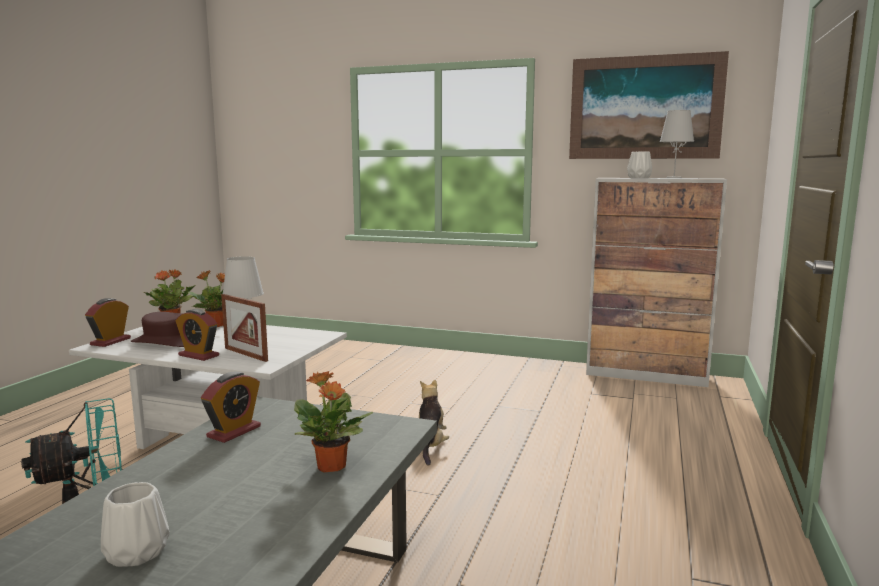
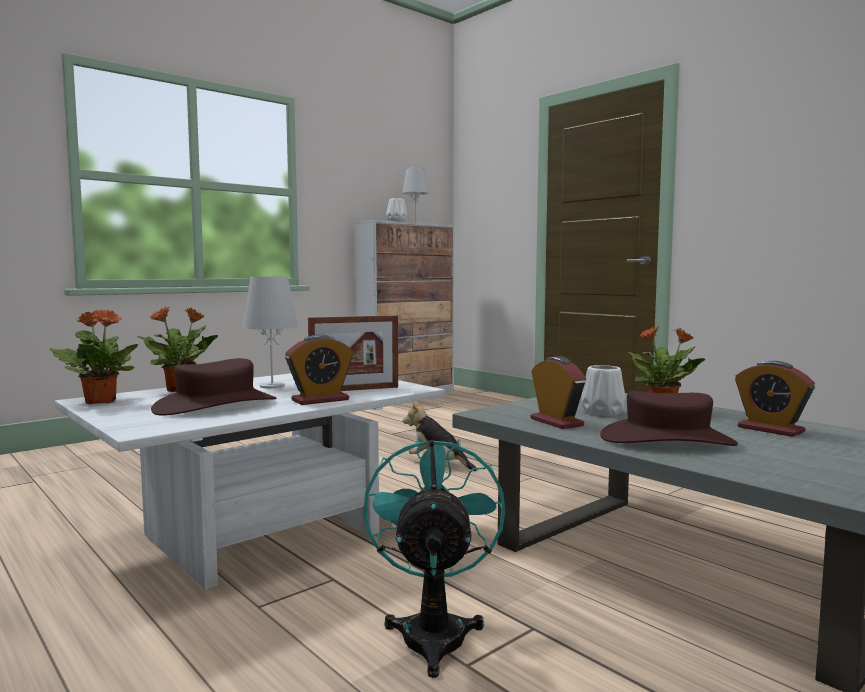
camera: 60 degrees left, 5 degrees down
alarm clock [85,298,131,347] -> alarm clock moved to [735,361,815,437]
white vase [101,482,170,567] -> white vase moved to [581,365,625,416]
picture [569,51,729,159] -> none
none -> brown hat [600,391,738,446]

